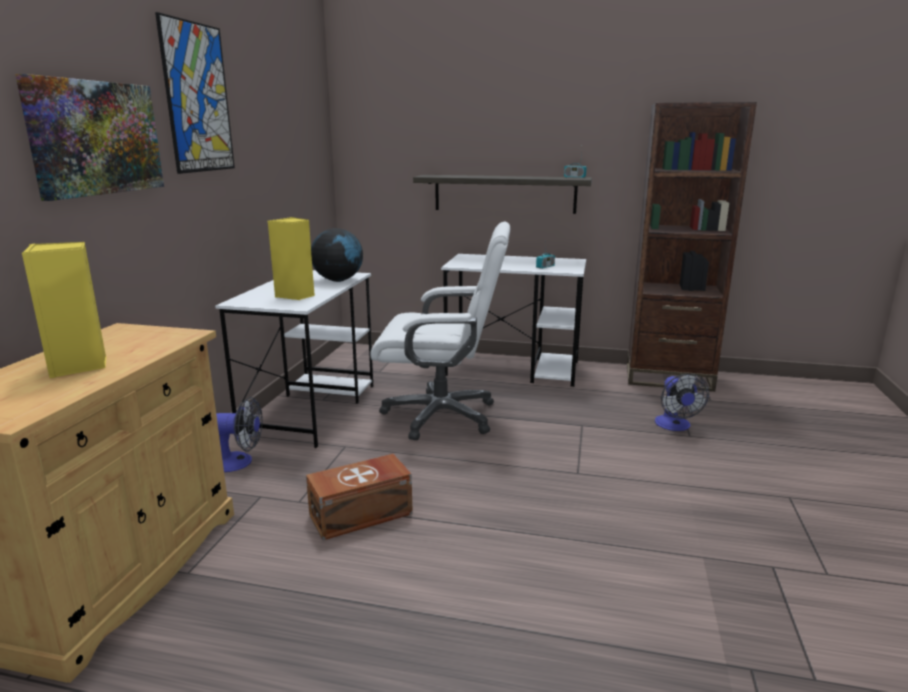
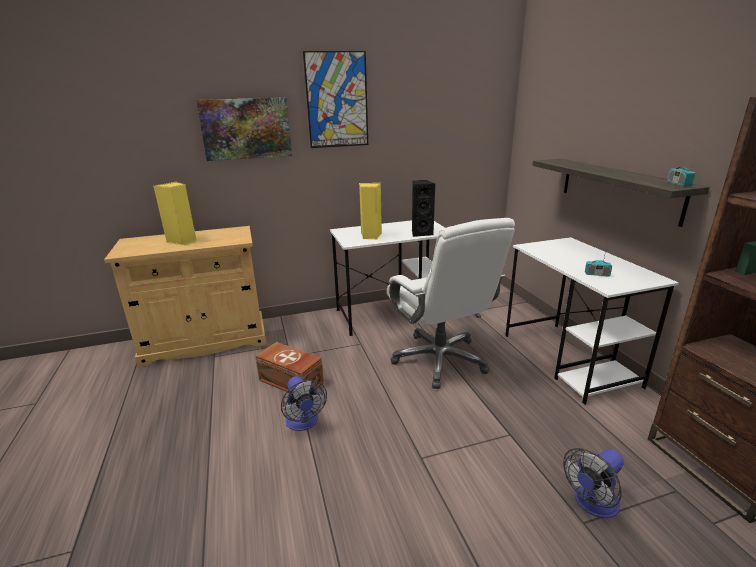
camera: 60 degrees right, 5 degrees up
fan [216,397,263,472] -> fan moved to [281,376,327,431]
globe [311,228,363,282] -> black speaker [412,180,435,237]

